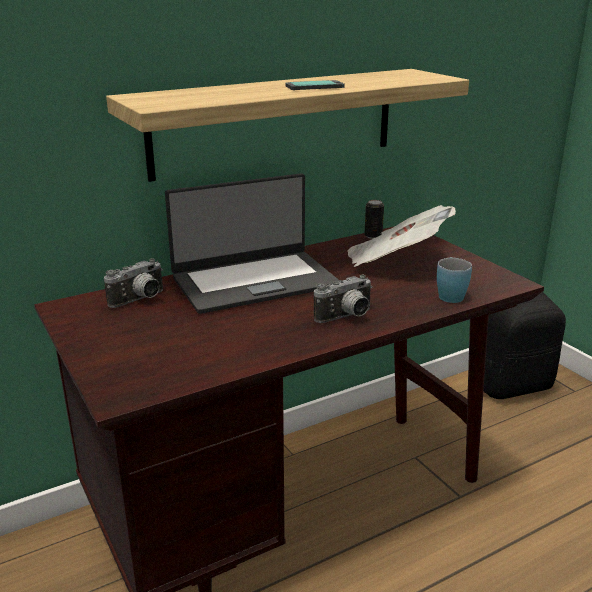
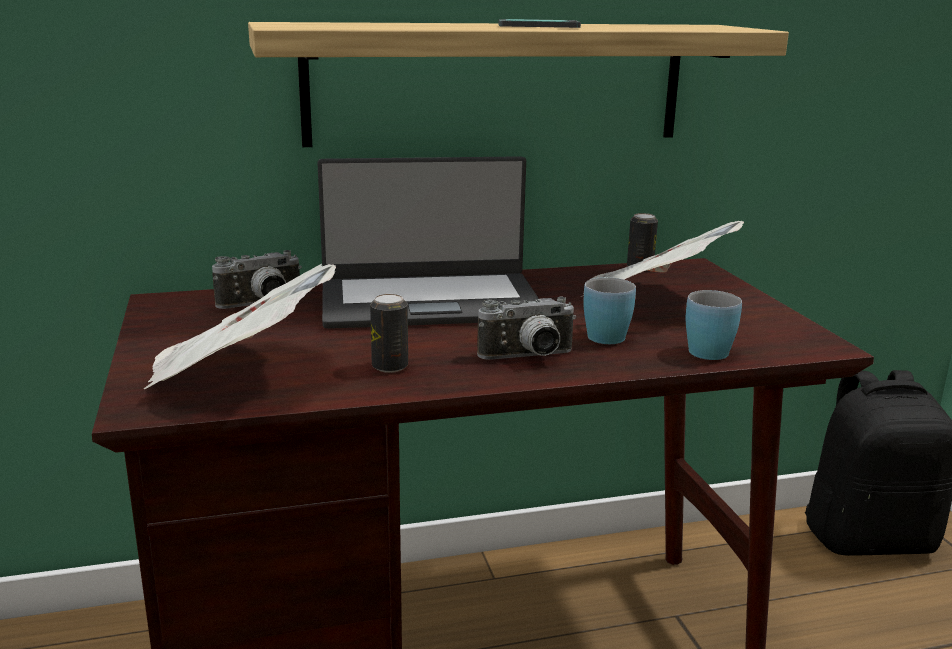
camera: 15 degrees right, 5 degrees down
none -> newspaper [144,264,336,389]
none -> can [370,294,408,373]
none -> blue mug [583,277,636,344]

